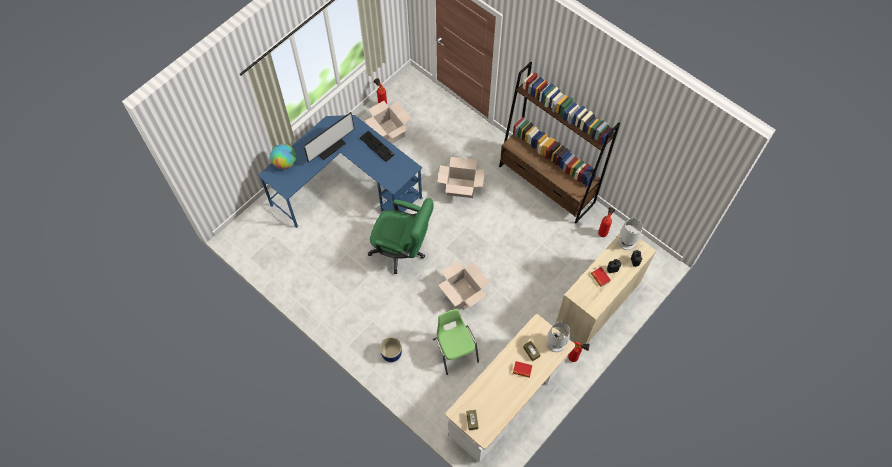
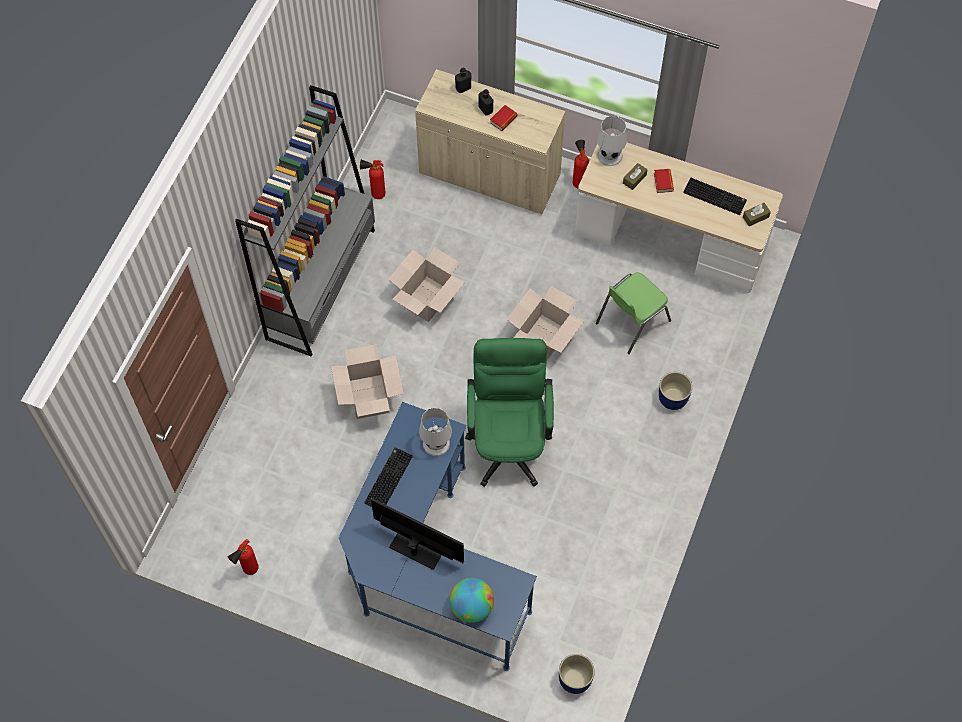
camera: 110 degrees left, 0 degrees up
cardboard box [365,101,411,143] -> cardboard box moved to [389,247,465,322]
brown bookcase [499,62,620,224] -> grey bookcase [235,85,375,357]
white table lamp [618,218,643,250] -> white table lamp moved to [419,408,452,456]
none -> blue planter [559,654,595,694]
none -> keyboard [683,178,747,215]

